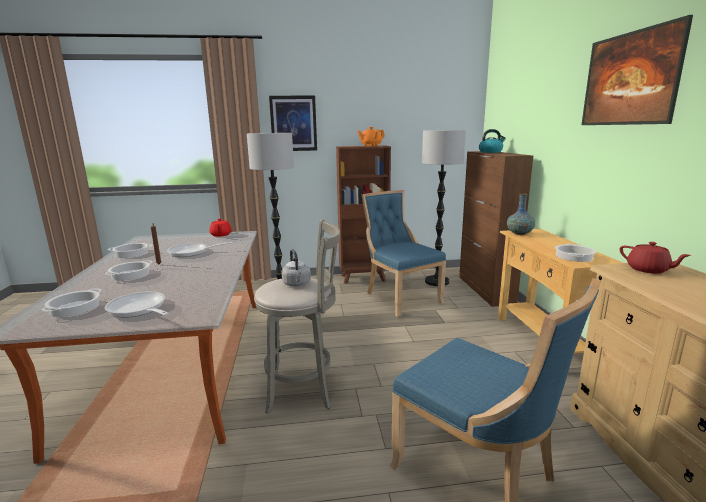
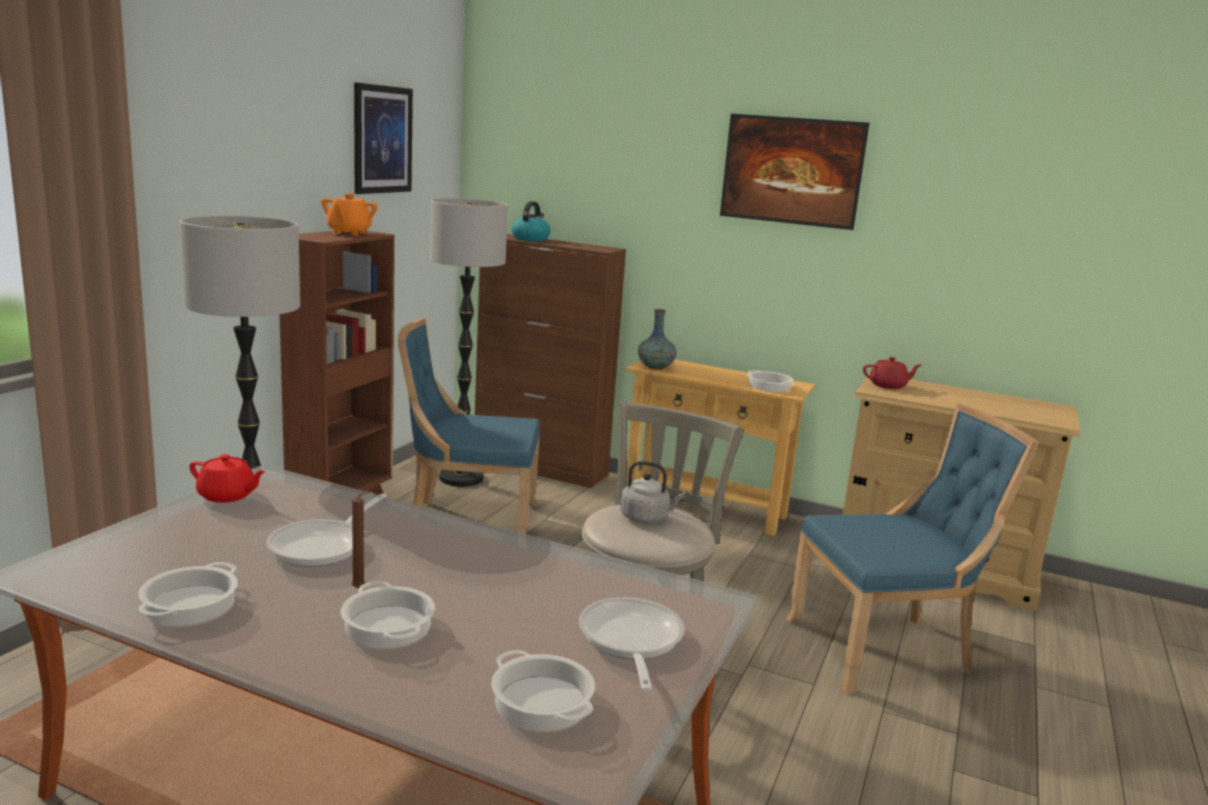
camera: 60 degrees left, 0 degrees up
frying pan [105,291,169,318] -> frying pan turned 105 degrees clockwise [579,597,685,691]
picture [269,95,317,151] -> picture moved to [354,82,413,194]

